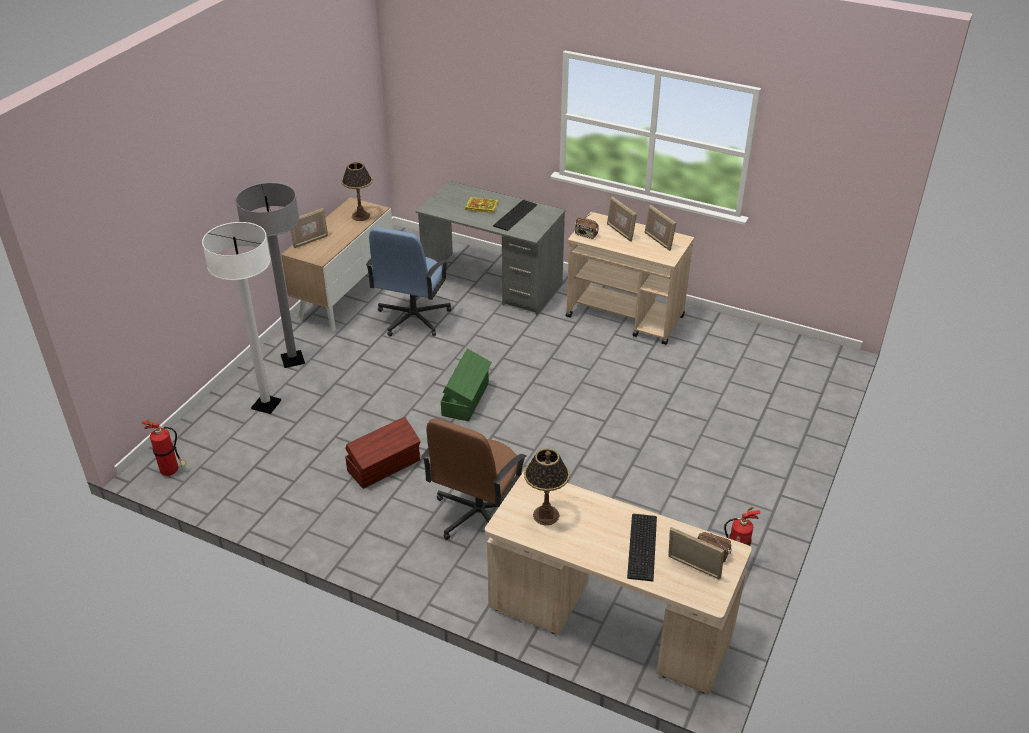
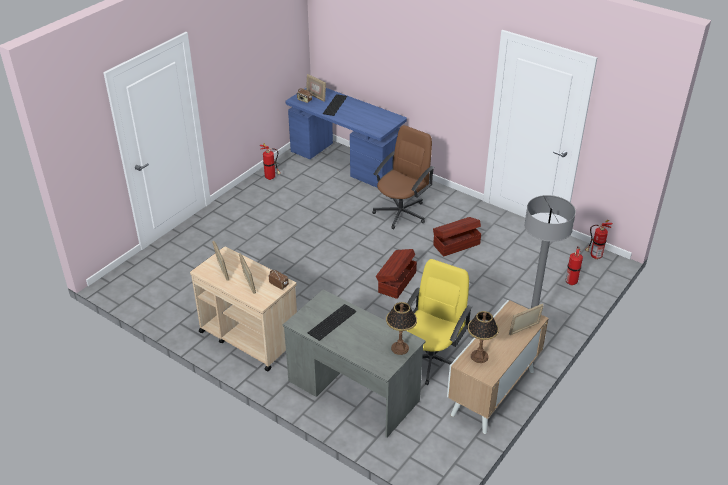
camera: 170 degrees left, 0 degrees up
white floor lamp [202,222,281,414] -> none
blue office chair [366,227,451,336] -> yellow office chair [403,259,472,385]
green storage box [441,349,492,421] -> brown storage box [376,249,417,299]
book [465,197,498,213] -> none
beige desk [485,471,752,695] -> blue desk [286,88,407,188]
table lamp [524,448,570,525] -> table lamp moved to [386,302,417,355]
none -> fire extinguisher [566,246,583,285]

